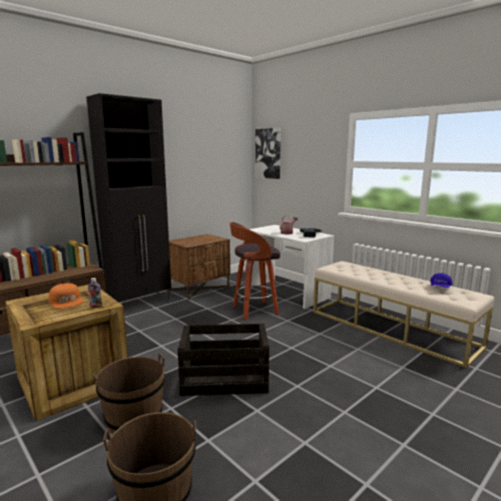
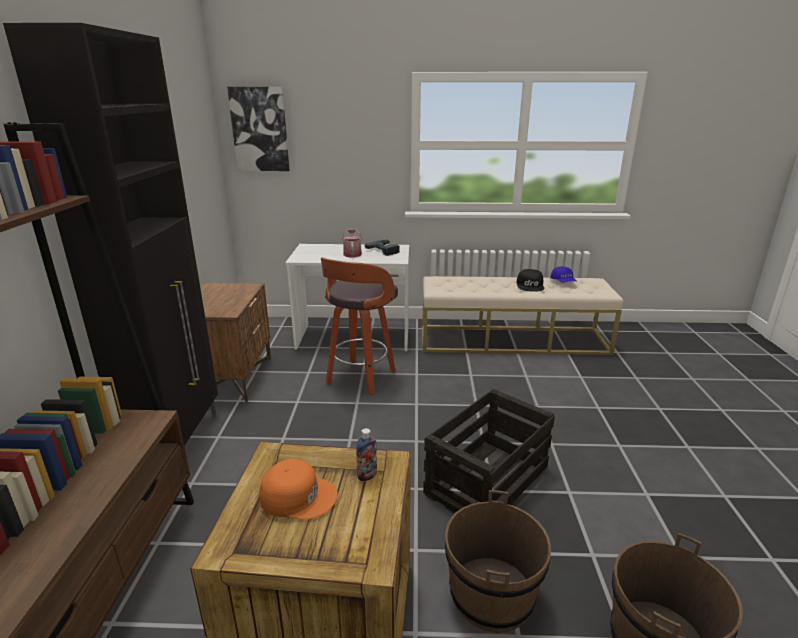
camera: 45 degrees left, 10 degrees up
none -> black cap [517,269,544,292]

